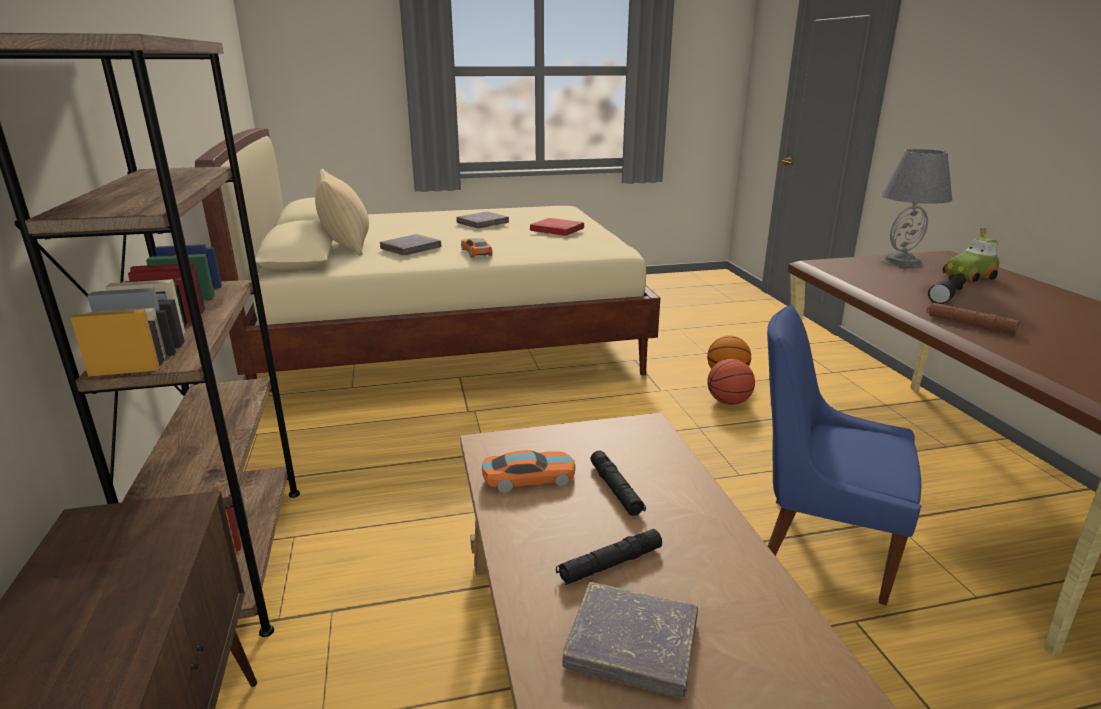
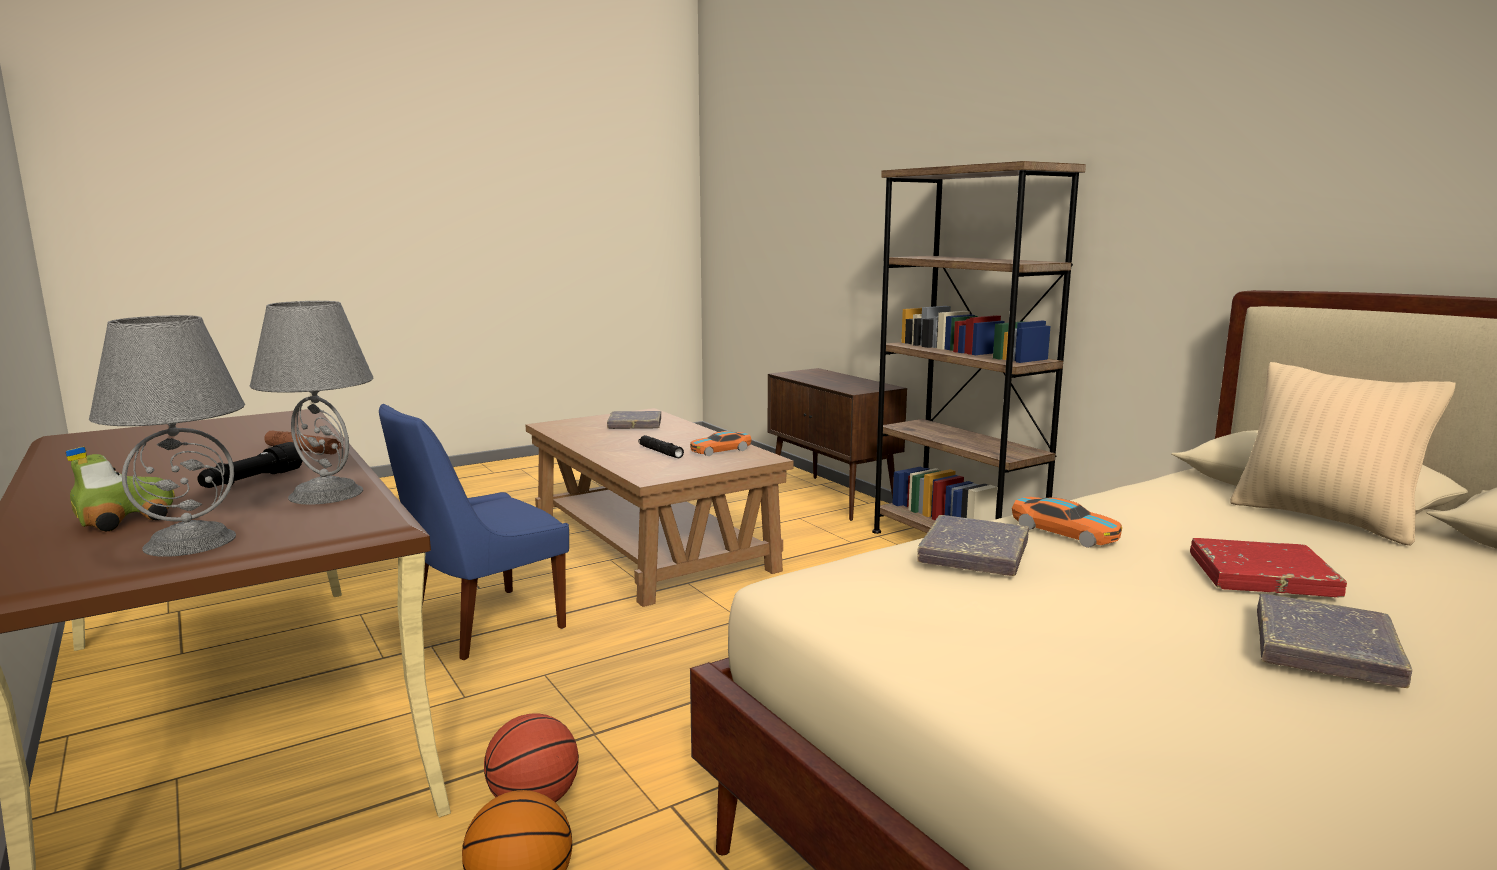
camera: 160 degrees right, 10 degrees down
grey book [380,234,441,256] -> grey book moved to [917,515,1029,576]
red book [530,218,584,236] -> red book moved to [1190,538,1347,597]
black flashlight [556,529,662,585] -> none
blue chair [767,305,921,605] -> blue chair turned 135 degrees clockwise [379,404,569,660]
none -> grey table lamp [250,301,373,504]

